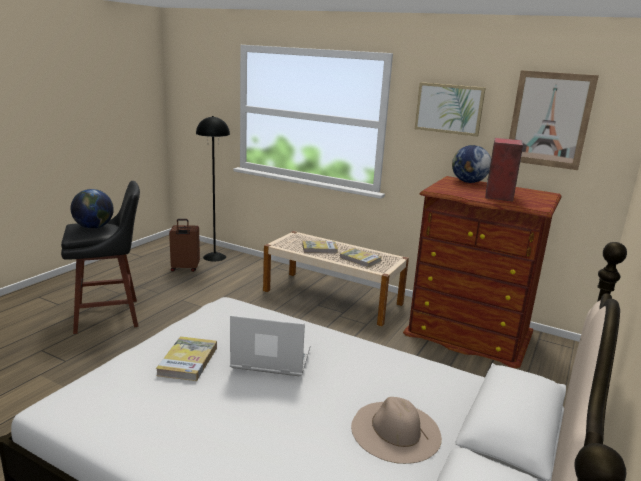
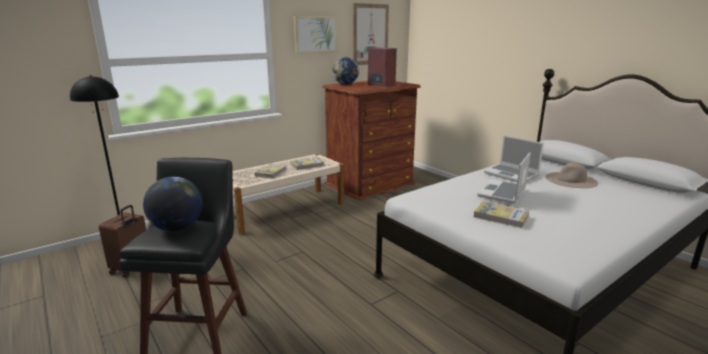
camera: 65 degrees left, 0 degrees up
none -> laptop [484,135,544,182]

